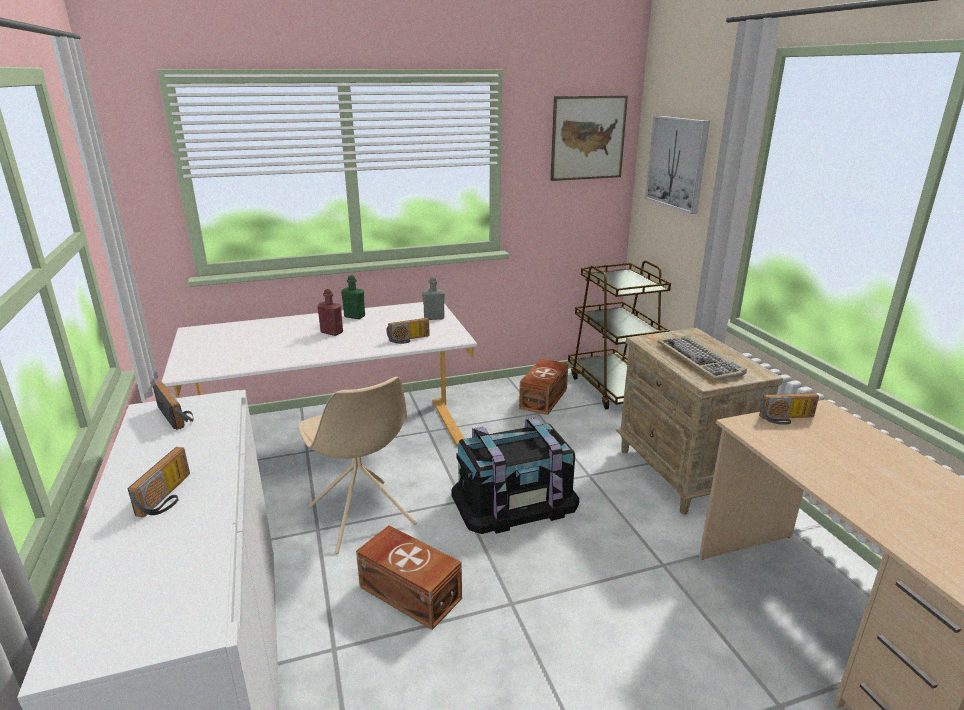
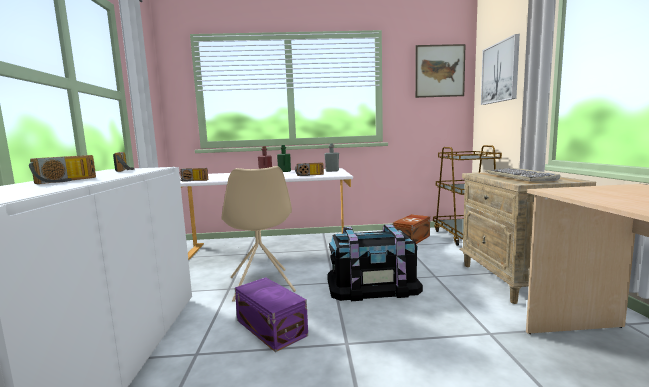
camera: 15 degrees right, 15 degrees down
brown storage box [356,525,462,630] -> purple storage box [235,277,308,352]
radio [759,393,819,425] -> radio moved to [179,168,208,182]

